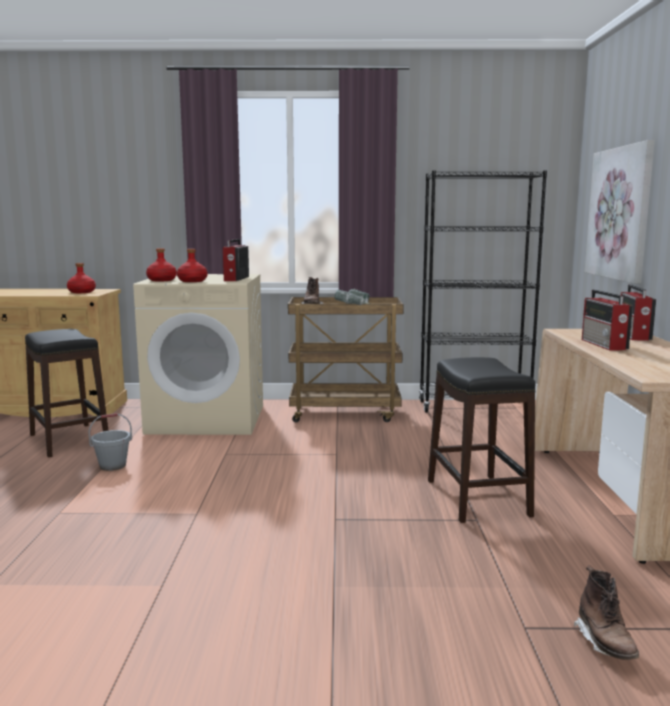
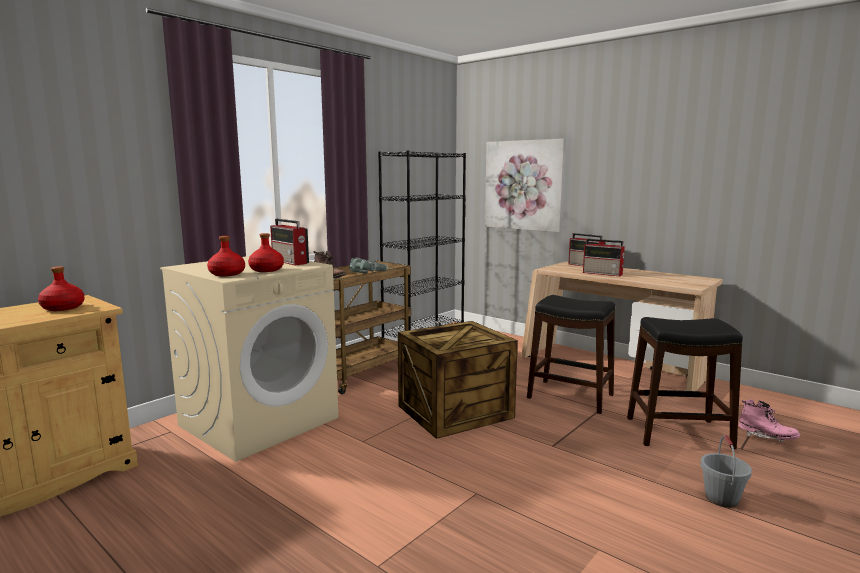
camera: 50 degrees left, 0 degrees up
black stool [25,329,109,458] -> black stool moved to [627,317,743,449]
grey bucket [89,413,132,471] -> grey bucket moved to [700,435,752,508]
brown boot [574,565,639,660] -> pink boot [739,400,800,441]
none -> crate [398,321,518,439]

